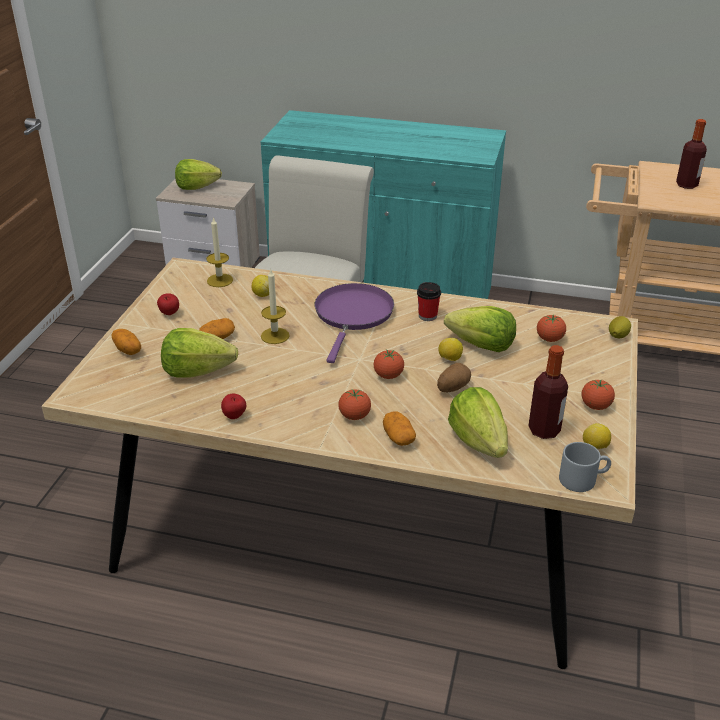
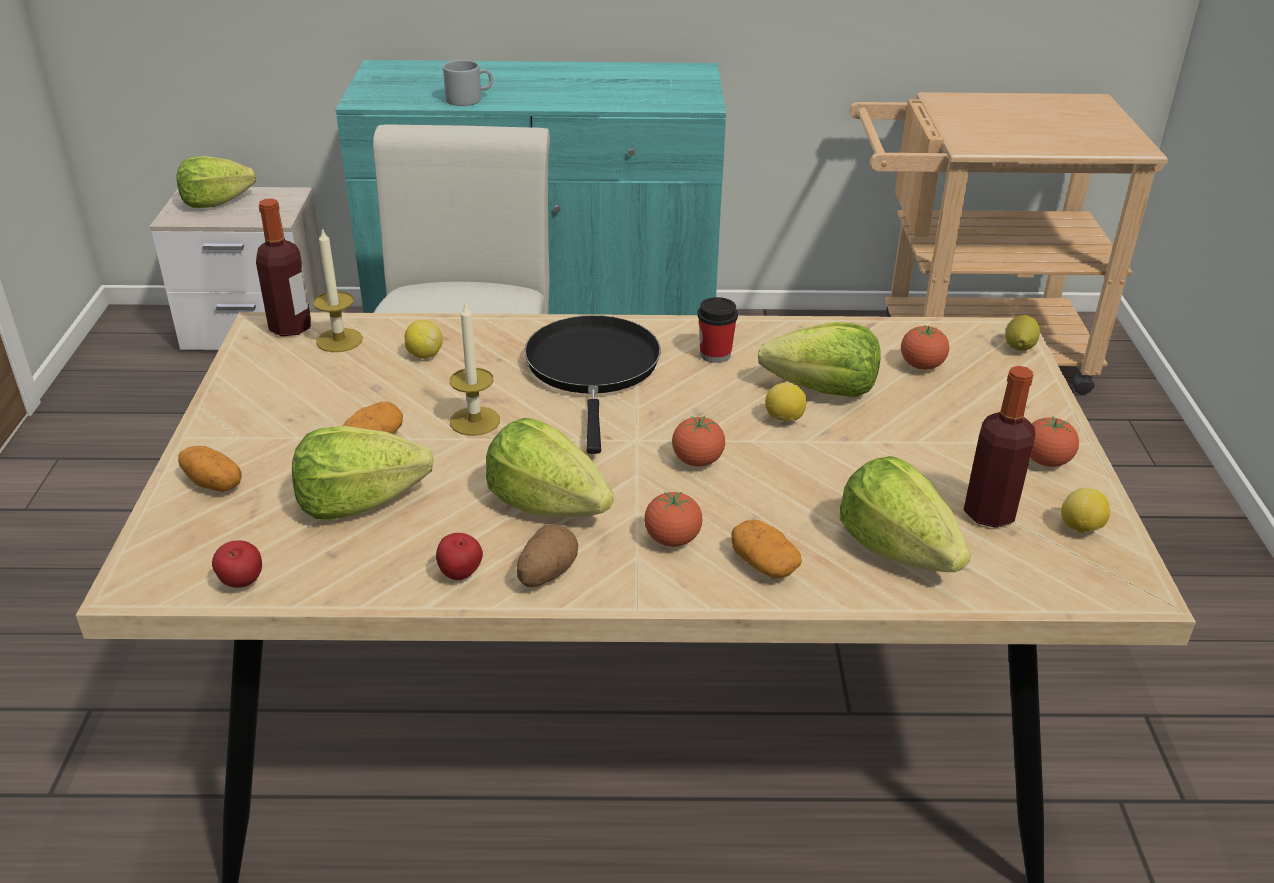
camera: 15 degrees left, 0 degrees up
apple [157,293,179,315] -> apple moved to [212,540,262,588]
purple frying pan [315,283,394,363] -> black frying pan [524,315,661,454]
potato [437,363,471,393] -> potato moved to [517,524,578,587]
grey mug [559,442,611,492] -> grey mug moved to [443,60,493,106]
bottle [676,119,707,189] -> bottle moved to [256,198,311,336]
none -> lettuce [486,418,614,517]

